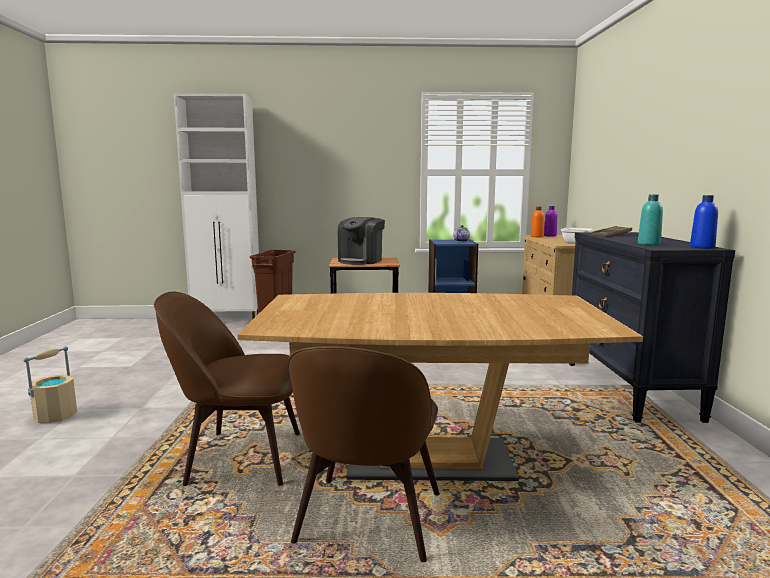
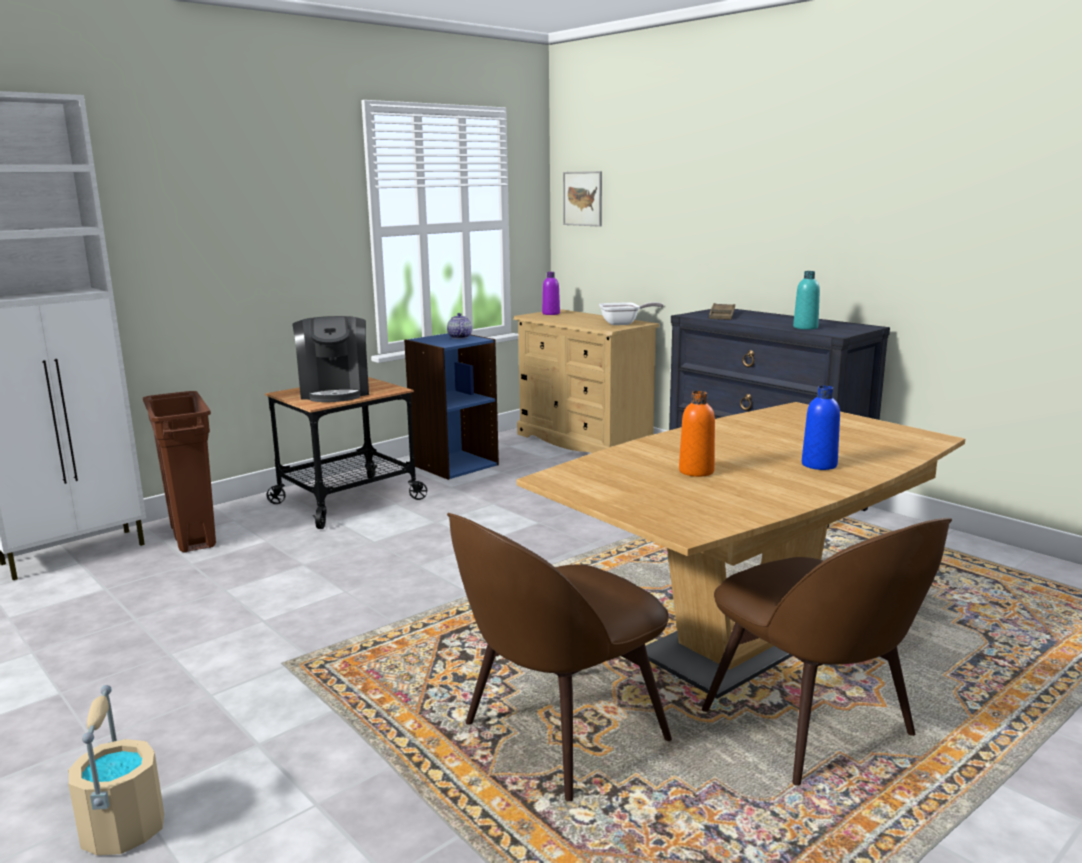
camera: 40 degrees left, 5 degrees up
orange bottle [531,206,544,237] -> orange bottle moved to [679,391,715,477]
blue bottle [690,195,718,249] -> blue bottle moved to [802,386,840,470]
none -> picture [563,171,602,227]

